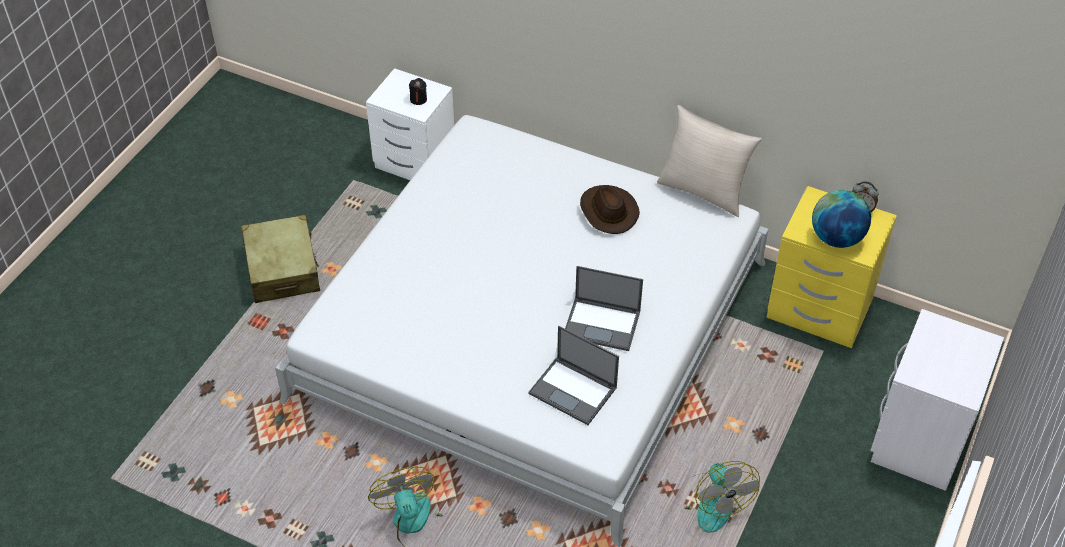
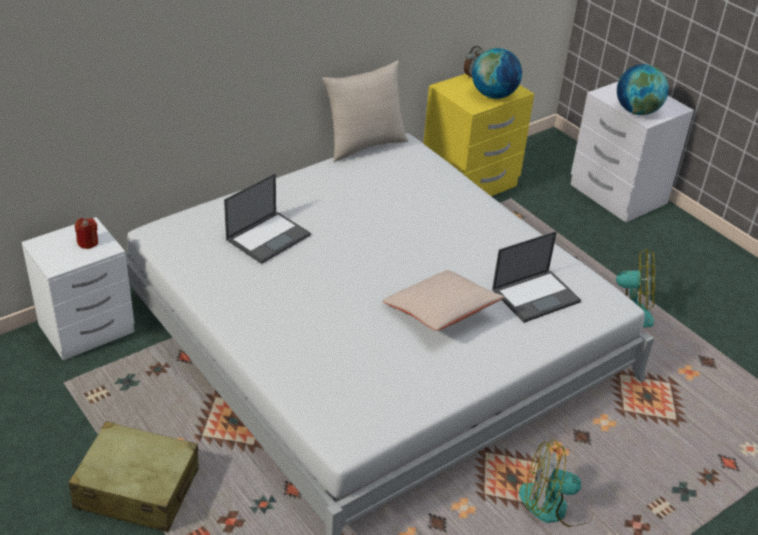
camera: 65 degrees left, 10 degrees down
black candle [409,78,427,105] -> red candle [75,218,98,249]
laptop [565,266,643,351] -> laptop moved to [224,173,311,264]
brown hat [580,185,640,234] -> none
none -> beige pillow [383,270,504,331]
none -> globe [617,64,669,115]

